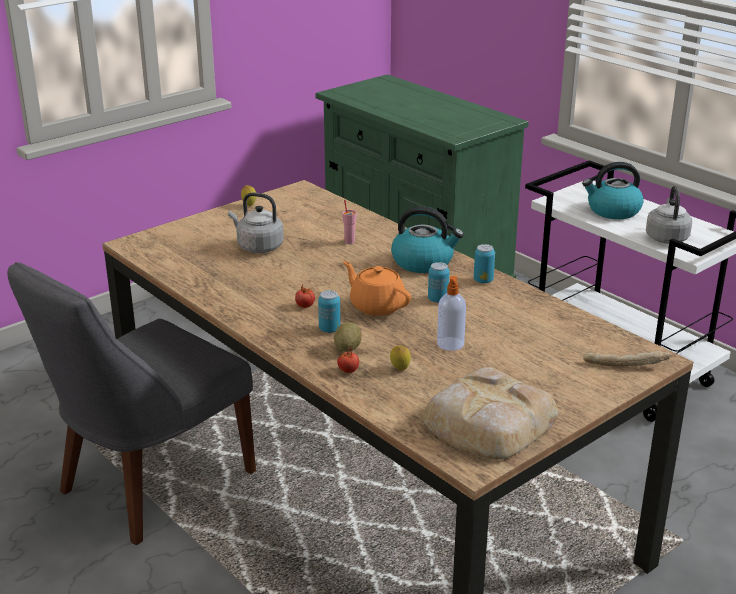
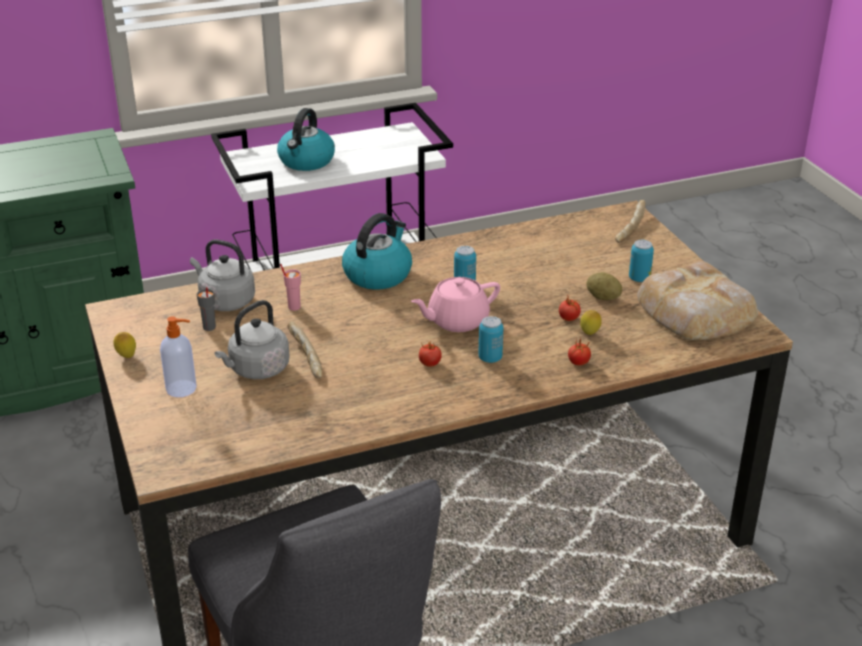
camera: 70 degrees left, 5 degrees up
potato [334,322,362,352] -> potato moved to [586,272,622,300]
orange teapot [343,261,411,316] -> pink teapot [411,277,500,332]
soap dispenser [437,276,466,351] -> soap dispenser moved to [160,316,197,397]
can [474,244,495,284] -> can moved to [629,240,654,282]
grey kettle [646,186,692,244] -> grey kettle moved to [190,239,255,311]
none -> grey cup [197,287,216,331]
none -> bread [287,321,322,379]
none -> tomato [559,296,581,321]

